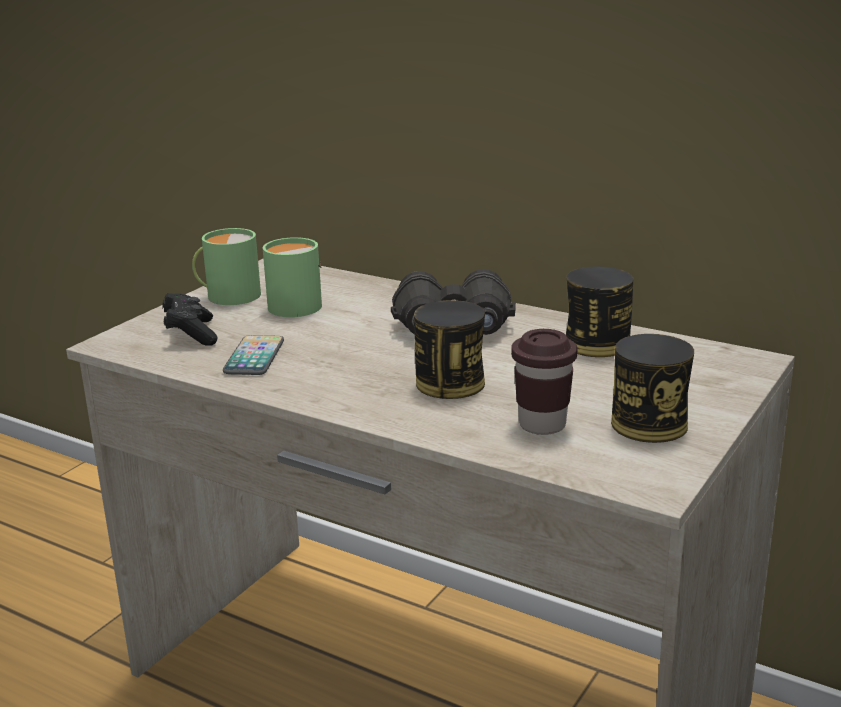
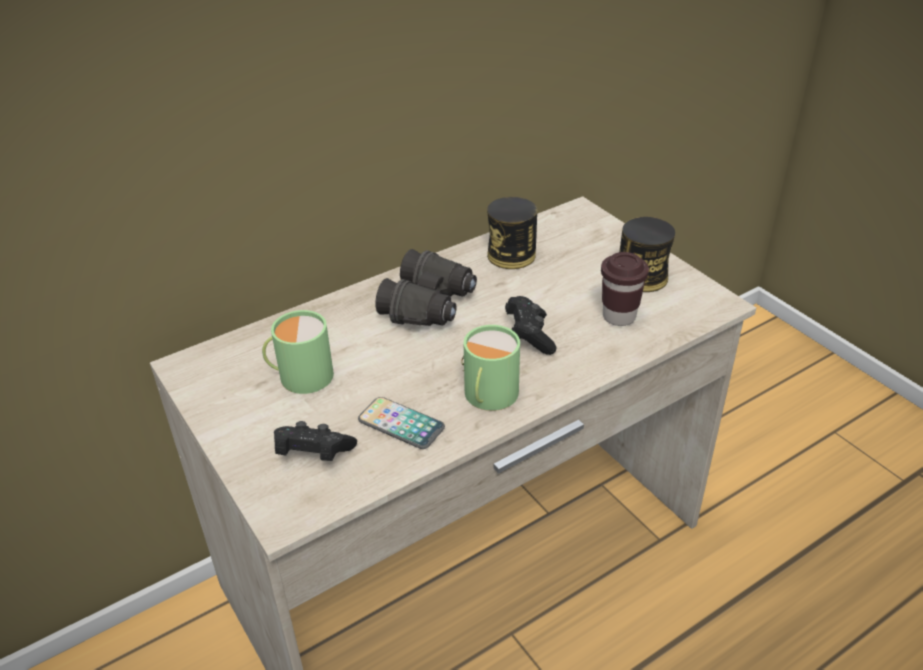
camera: 65 degrees left, 15 degrees up
green mug [192,228,261,305] -> green mug moved to [461,325,520,411]
can [414,300,485,399] -> black game controller [505,296,556,355]

